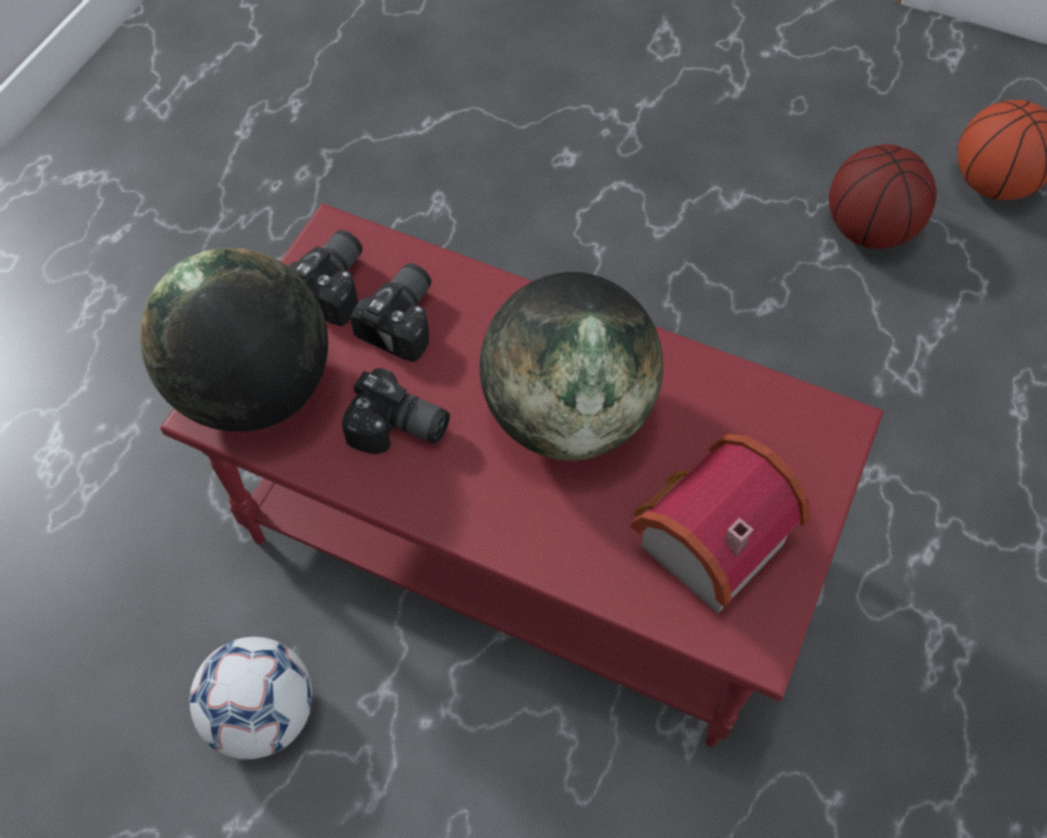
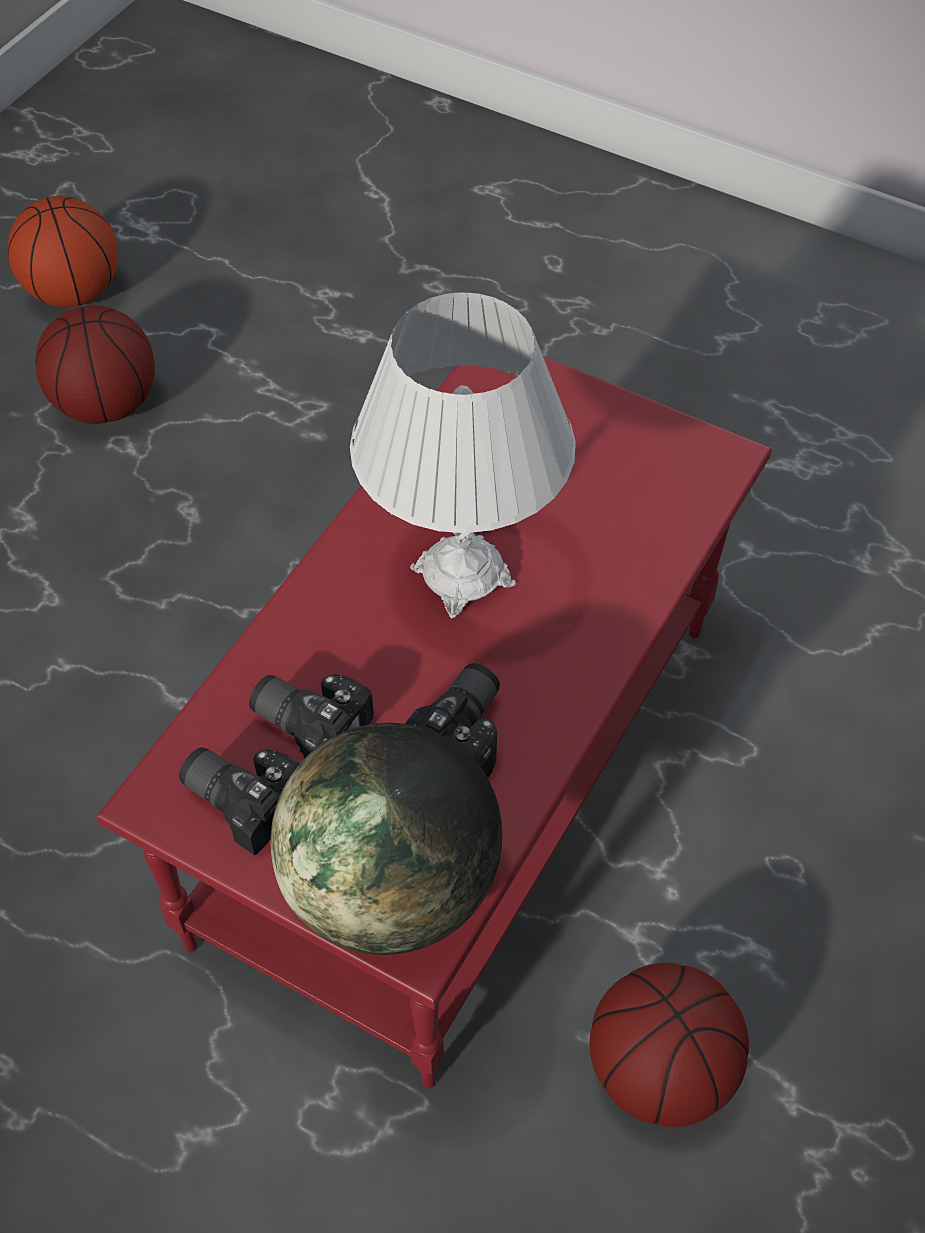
camera: 85 degrees left, 5 degrees down
football [189,637,312,760] -> basketball [589,963,749,1127]
globe [479,272,663,461] -> white table lamp [350,292,576,618]
toy house [630,434,810,613] -> none

